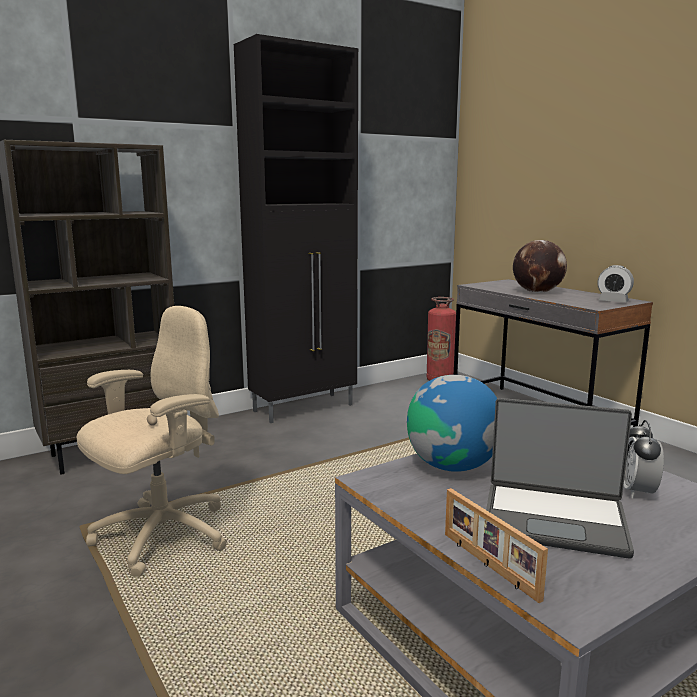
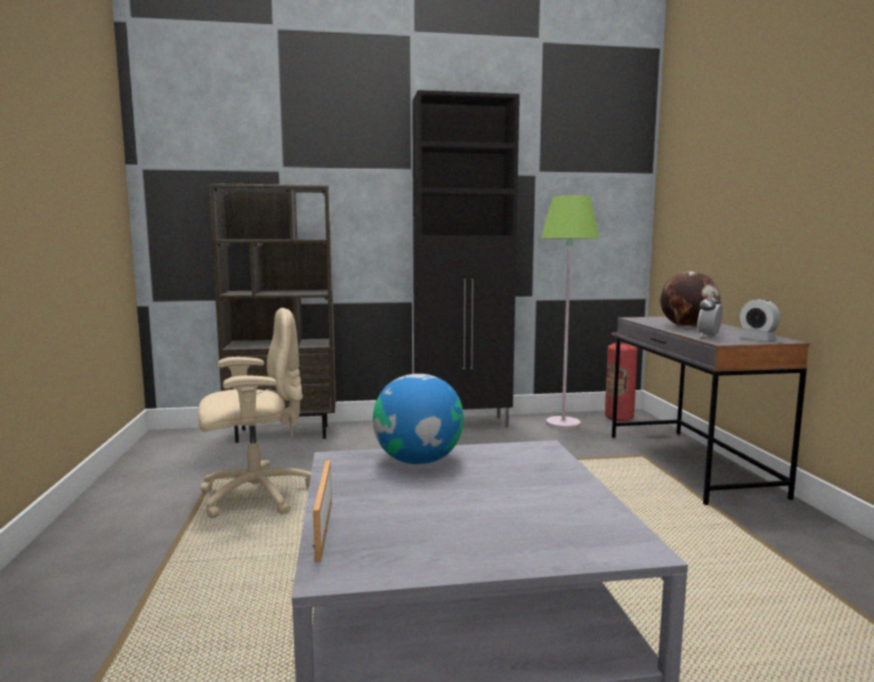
camera: 25 degrees right, 5 degrees down
laptop [486,398,634,559] -> none
alarm clock [623,420,664,498] -> alarm clock moved to [697,292,723,338]
none -> green floor lamp [541,196,599,429]

